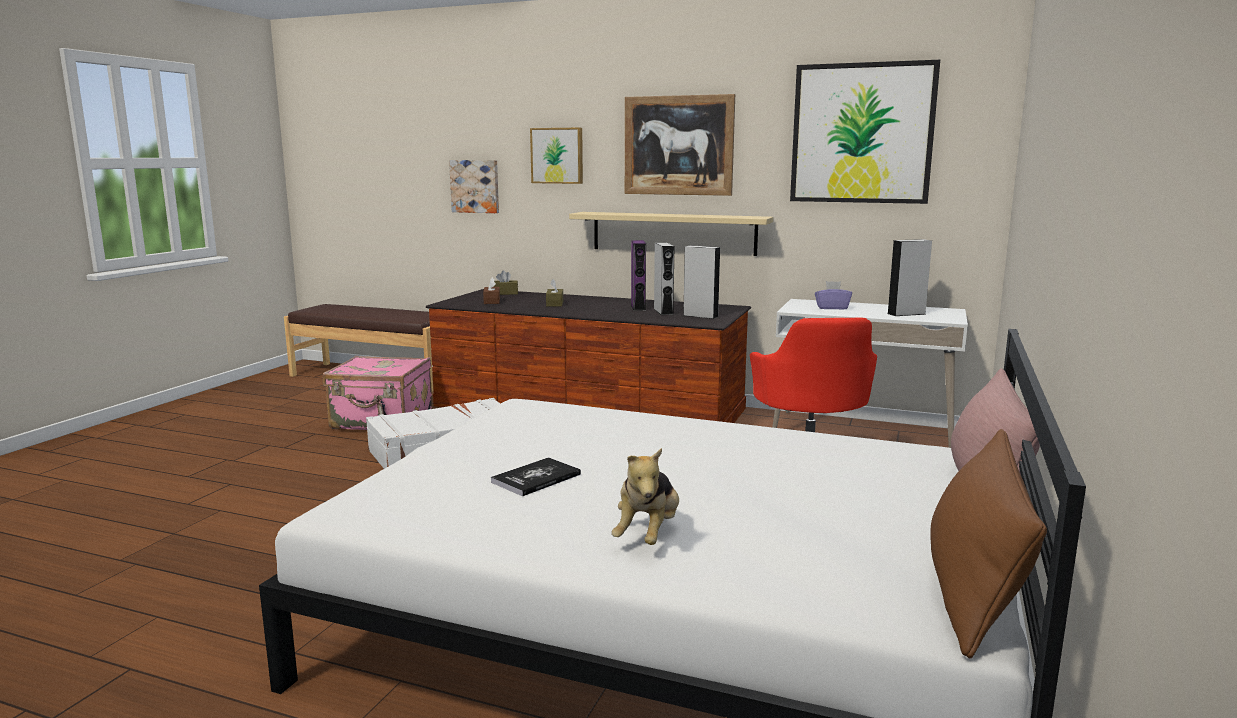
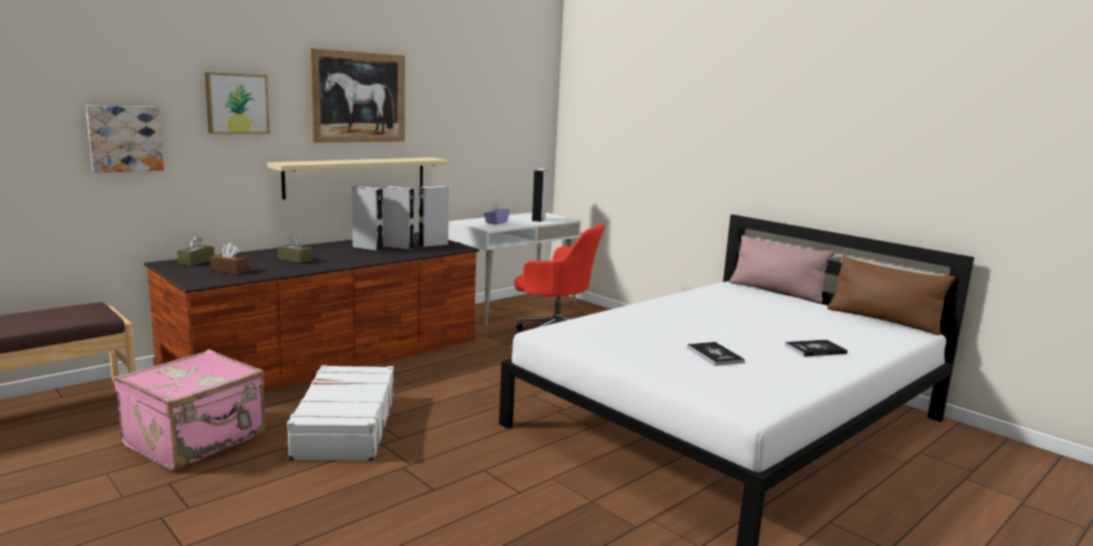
camera: 65 degrees left, 0 degrees up
plush toy [611,448,679,545] -> book [784,340,847,357]
purple speaker [631,240,646,311] -> grey speaker [352,186,383,251]
picture [790,60,940,204] -> none

